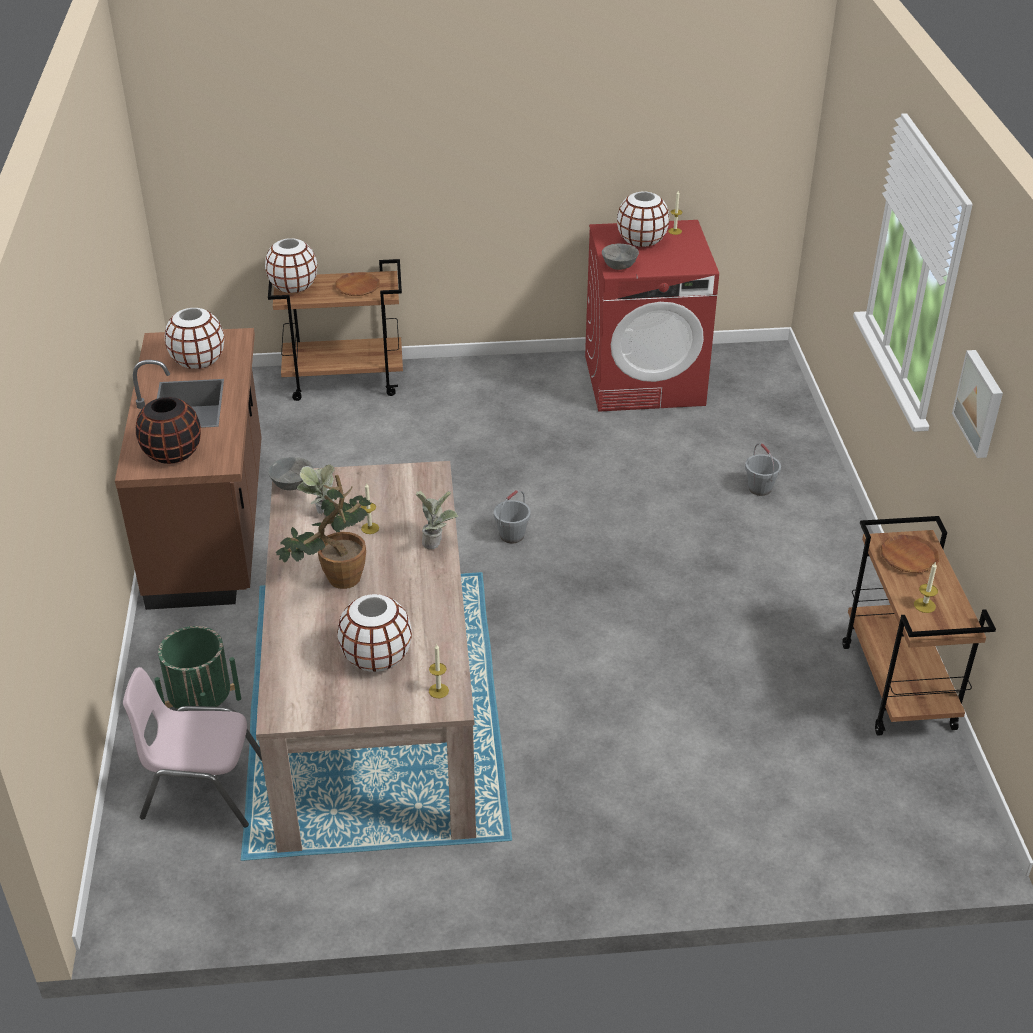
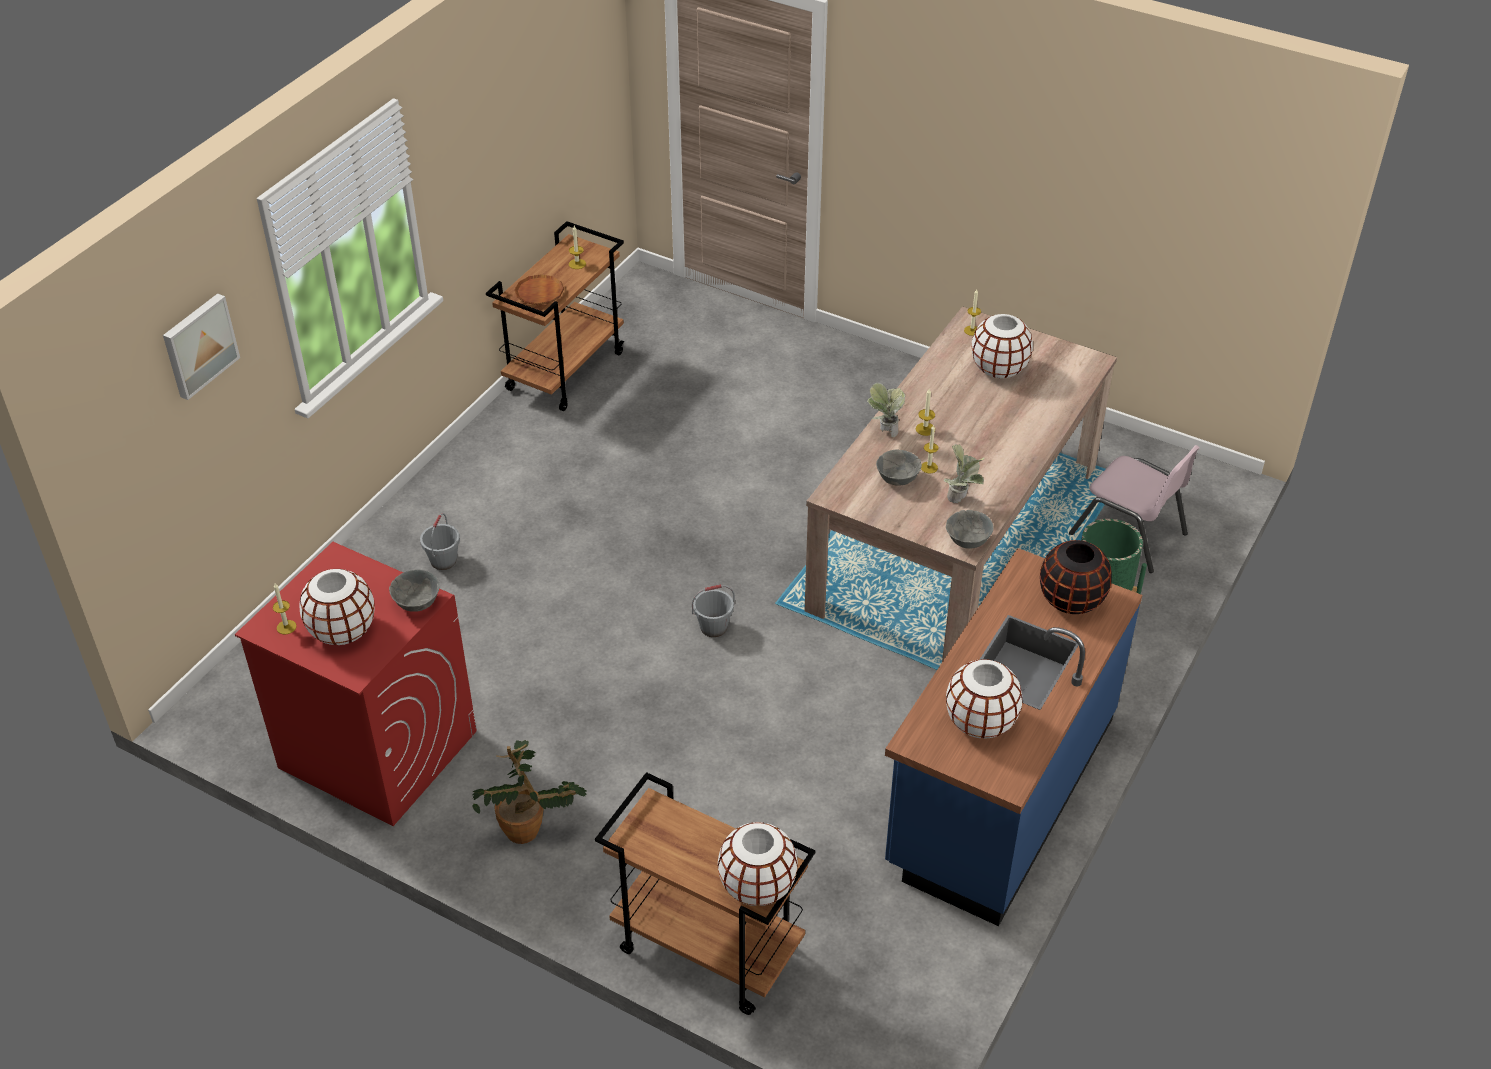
camera: 145 degrees left, 5 degrees up
brown counter [115,328,262,610] -> blue counter [885,548,1142,926]
potted plant [276,475,371,589] -> potted plant moved to [472,740,587,844]
brown plate [335,272,380,296] -> none
picture [952,350,1003,458] -> picture moved to [163,294,240,400]
none -> grey bowl [876,450,922,485]
none -> candle [916,389,935,436]

